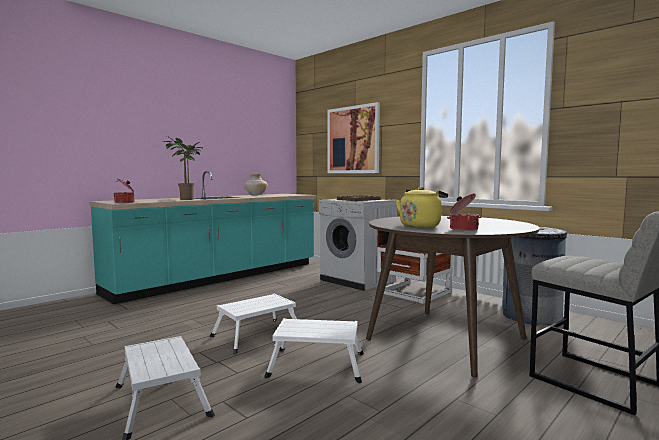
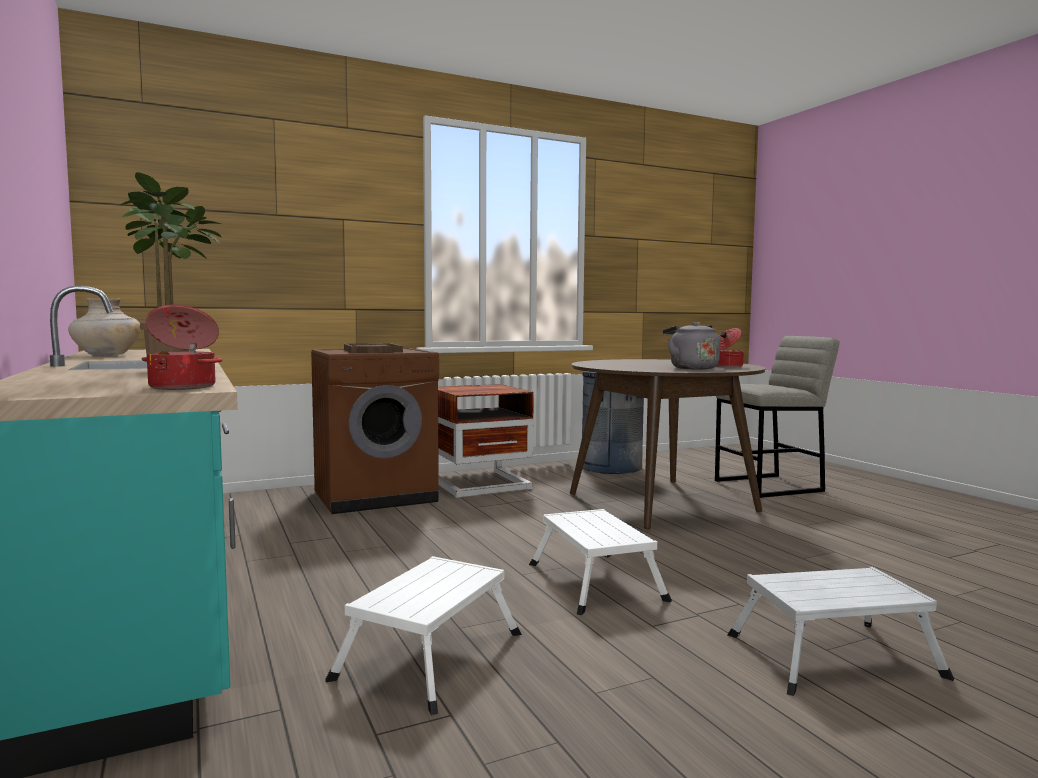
camera: 70 degrees left, 0 degrees up
white step ladder [264,318,364,384] -> white step ladder moved to [326,556,522,715]
white washing machine [319,199,397,291] -> brown washing machine [311,348,439,514]
picture [327,102,380,173] -> none
yellow kettle [396,187,448,228] -> grey kettle [663,322,720,370]

